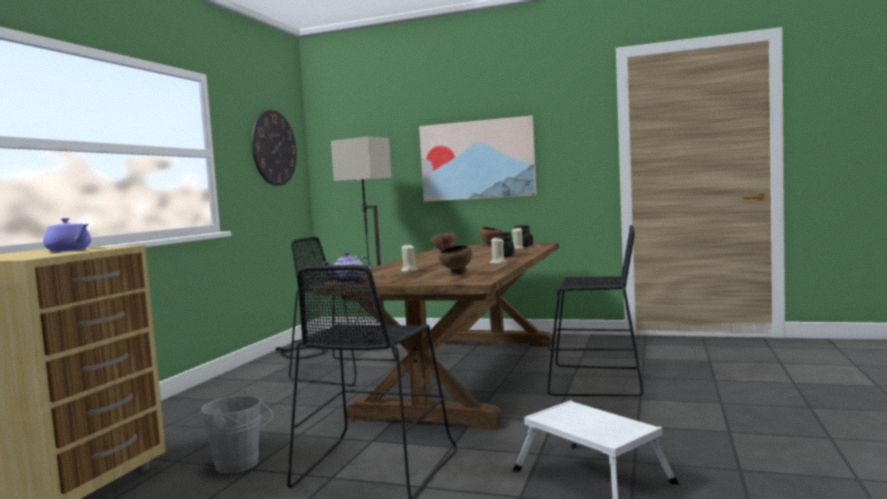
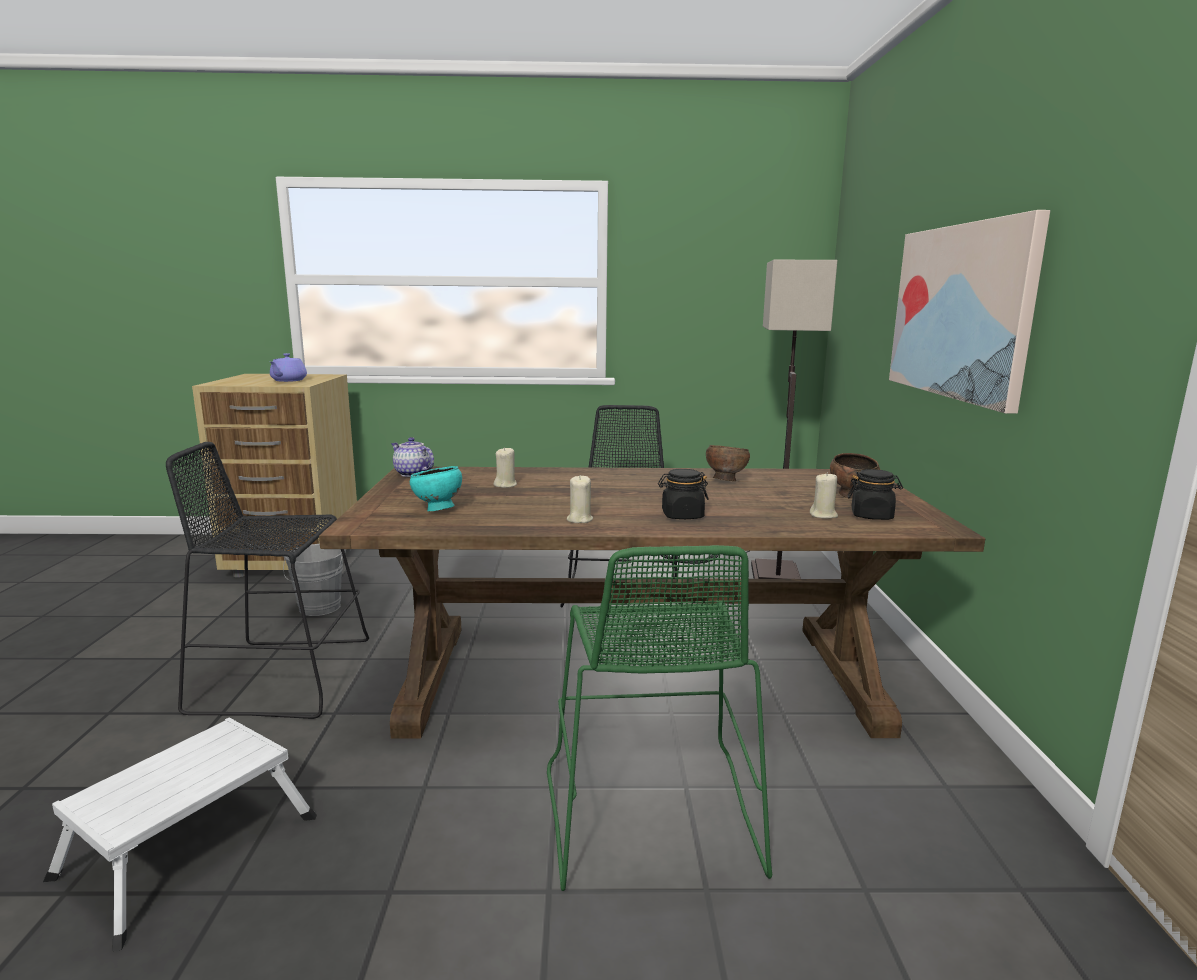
camera: 70 degrees right, 10 degrees up
wall clock [251,110,297,186] -> none
brown bowl [439,244,472,276] -> turquoise bowl [410,466,462,511]
black stool [548,225,643,397] -> green stool [547,545,772,891]

